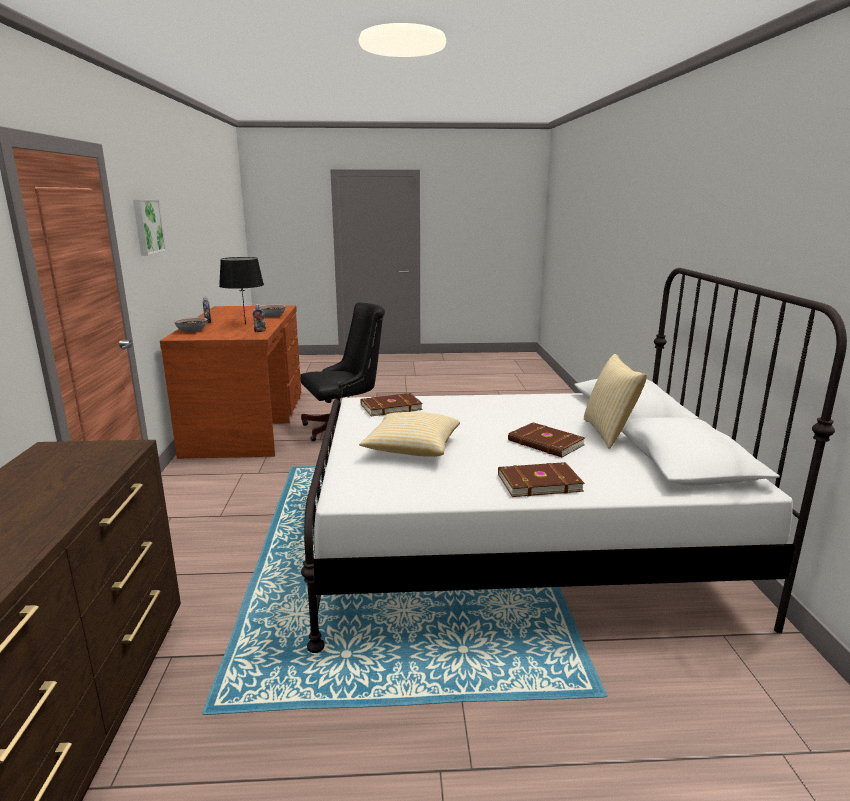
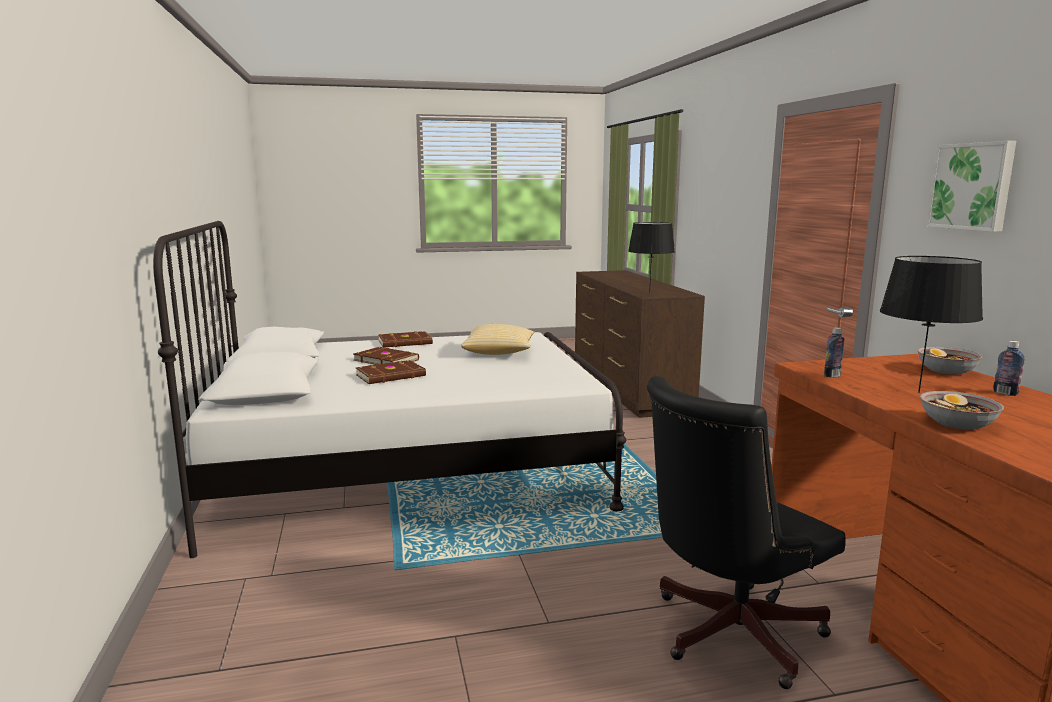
camera: 170 degrees right, 5 degrees down
brown book [361,393,423,416] -> brown book moved to [356,360,426,384]
pillow [584,354,647,449] -> none
none -> black table lamp [628,222,675,293]

